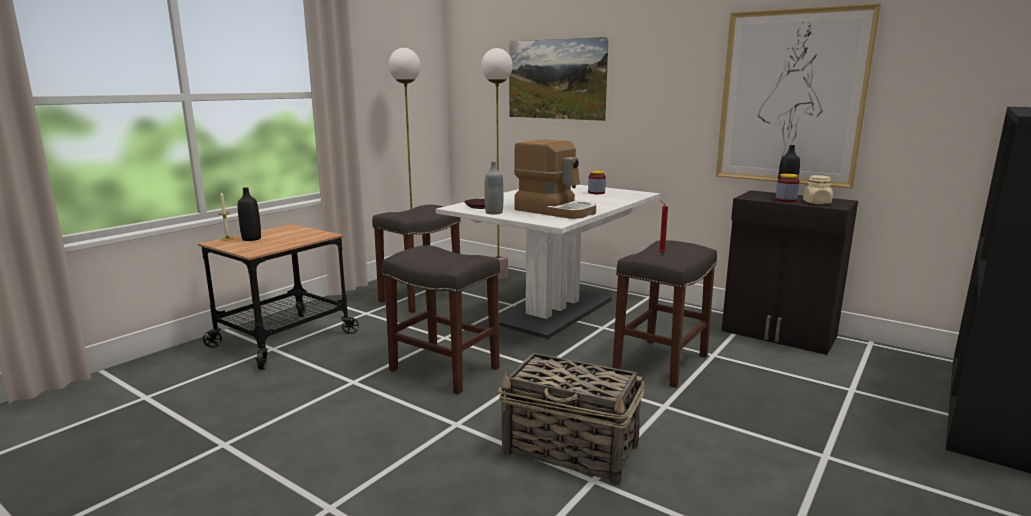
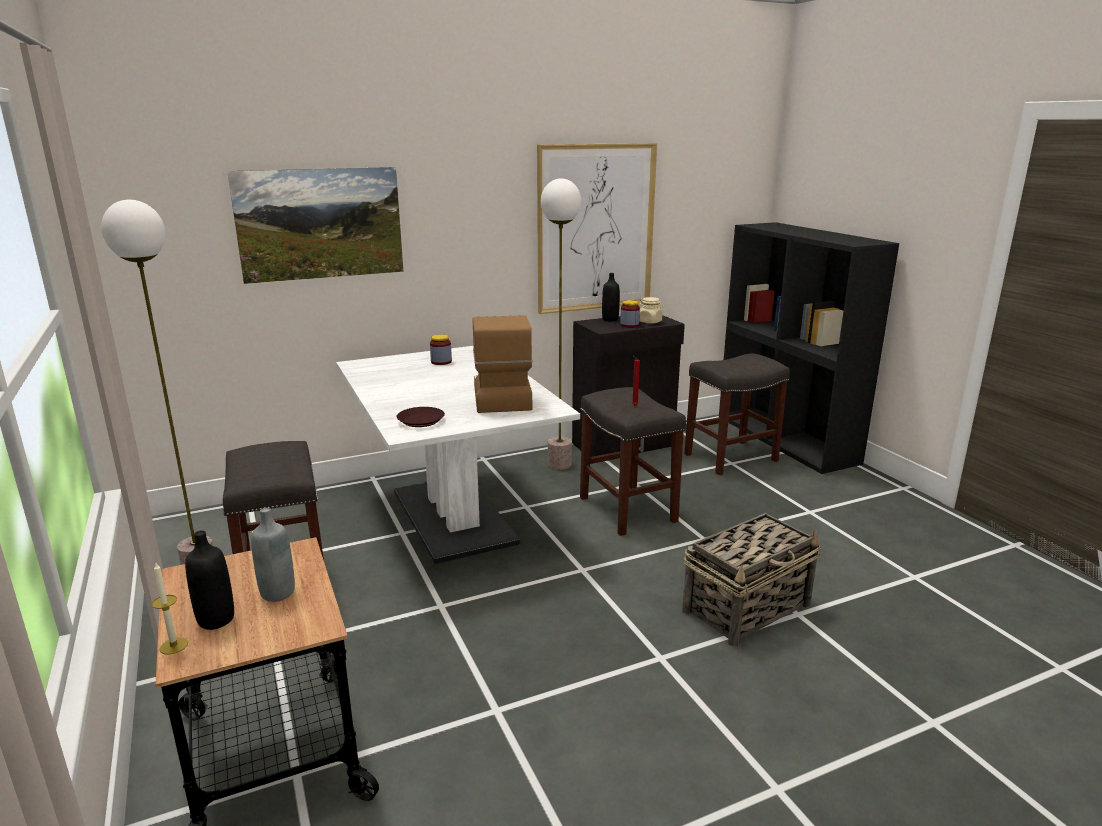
camera: 60 degrees left, 5 degrees up
grey stool [382,245,500,394] -> grey stool moved to [684,353,790,475]
floor lamp [481,48,513,280] -> floor lamp moved to [541,178,581,470]
grey bottle [484,161,503,214] -> grey bottle moved to [251,508,295,602]
coffee machine [514,139,596,219] -> coffee machine turned 75 degrees counterclockwise [472,315,532,413]

